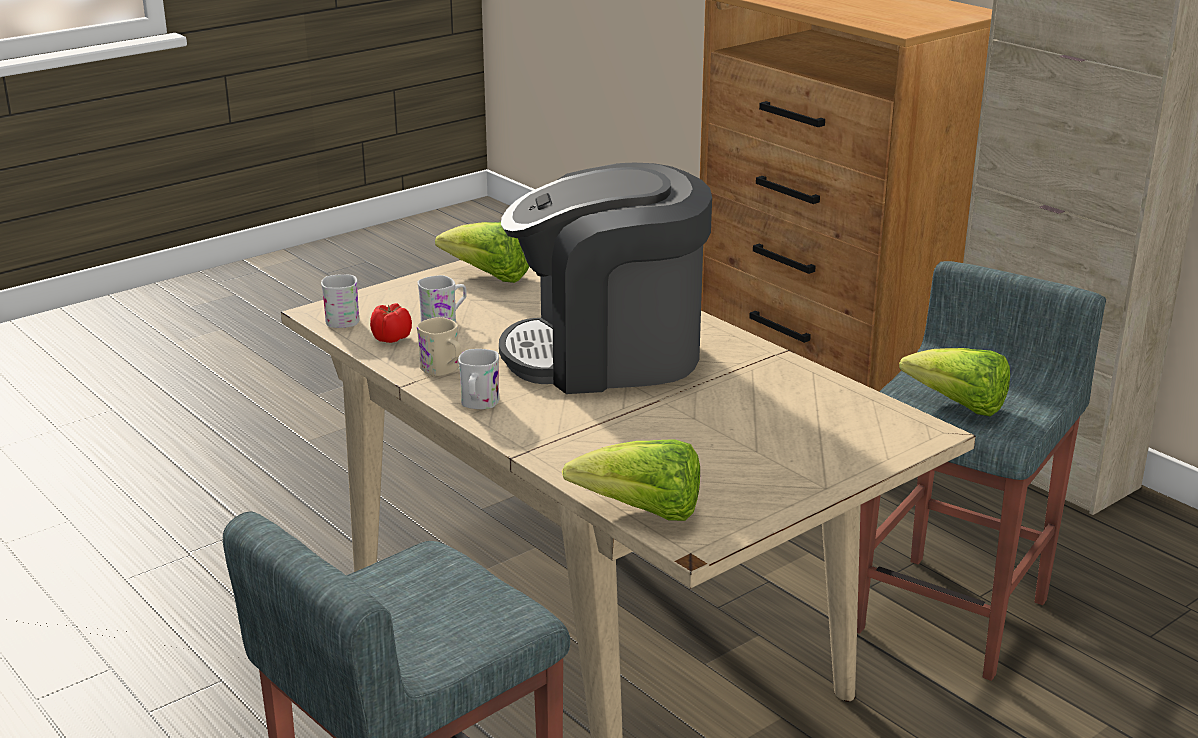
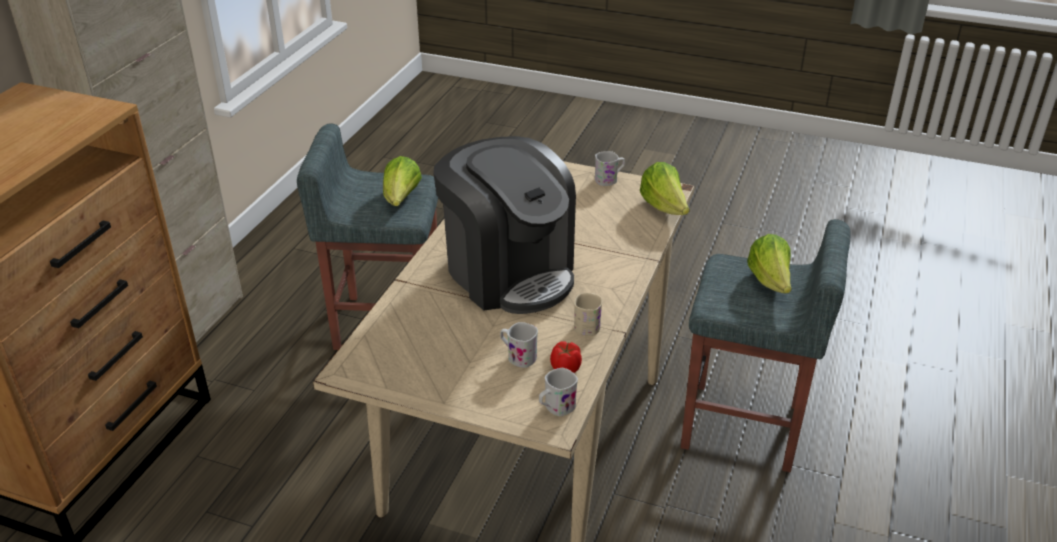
camera: 120 degrees left, 10 degrees up
lettuce [435,222,529,283] -> lettuce moved to [747,234,792,293]
white mug [458,349,499,409] -> white mug moved to [595,151,625,186]

